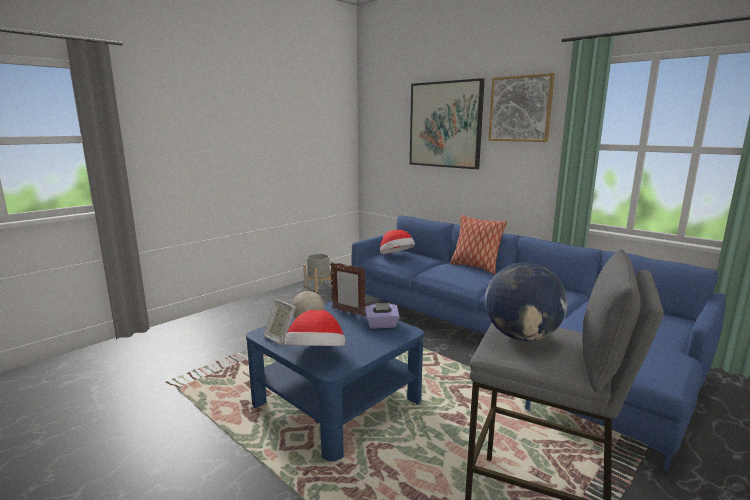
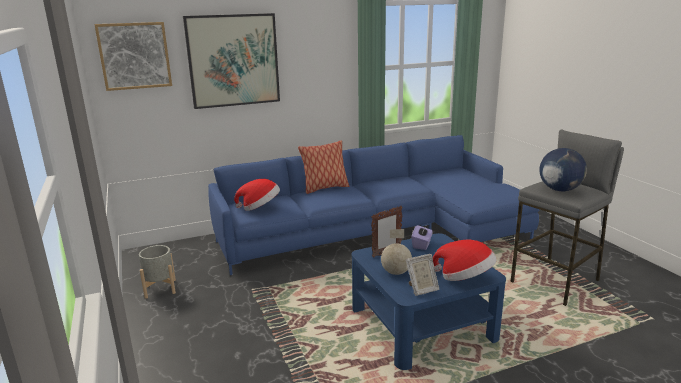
camera: 65 degrees left, 5 degrees up
picture [488,73,555,142] -> picture moved to [94,22,172,91]

